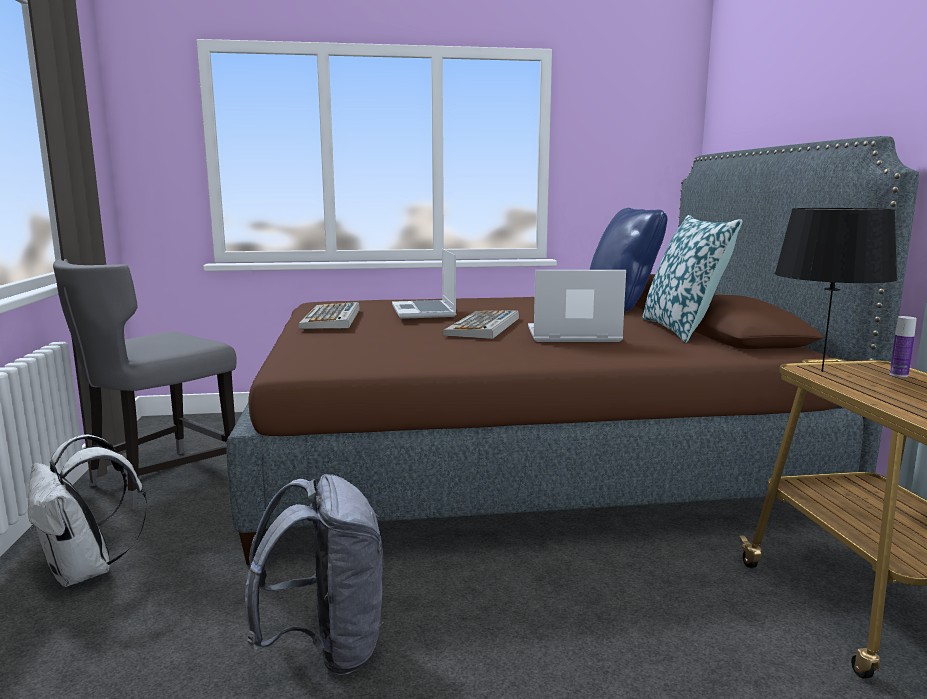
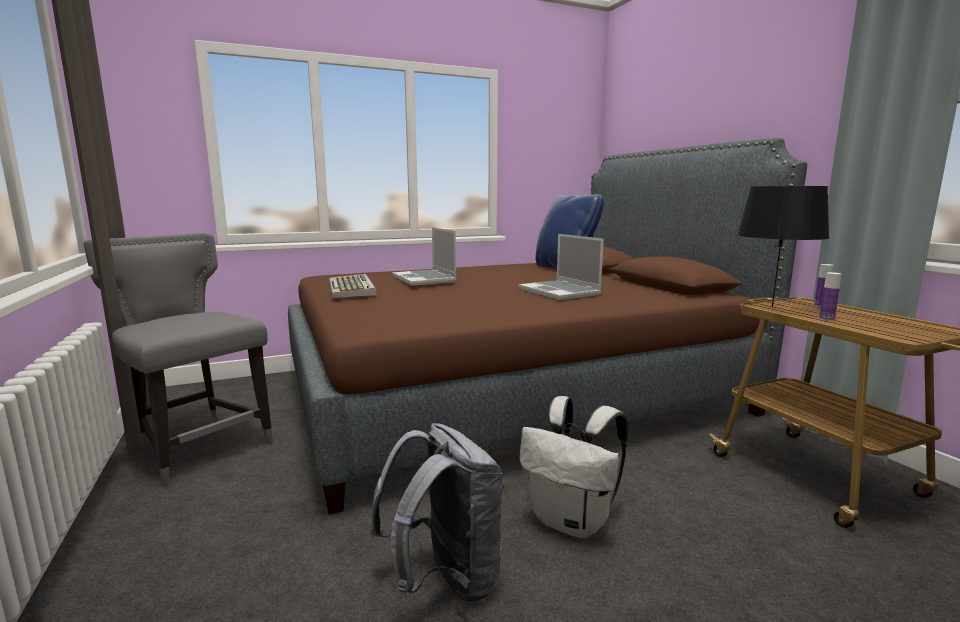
camera: 15 degrees left, 0 degrees up
white backpack [27,435,147,587] -> white backpack moved to [519,396,628,539]
grey chair [53,259,236,509] -> grey chair turned 105 degrees clockwise [84,233,273,486]
keyboard [442,310,519,339] -> none
laptop [528,270,626,342] -> laptop turned 105 degrees counterclockwise [519,234,604,300]
pillow [642,215,742,343] -> none
none -> bottle [819,272,842,321]

